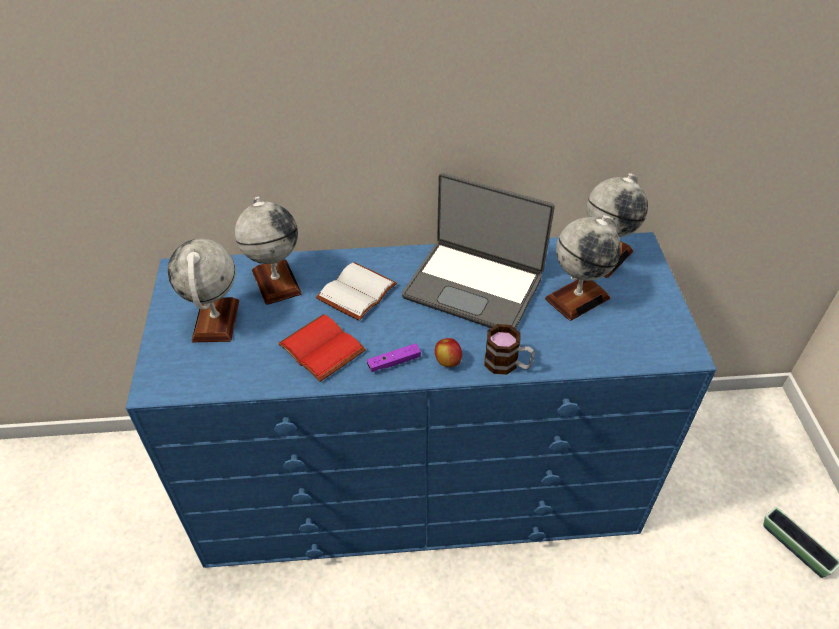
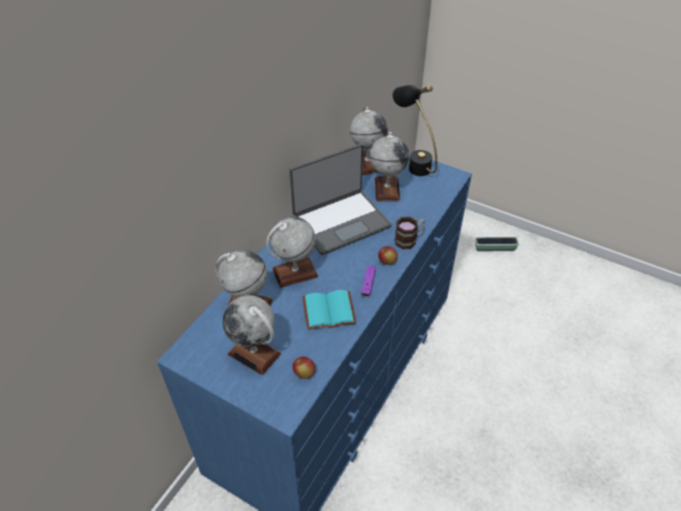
camera: 55 degrees left, 0 degrees up
red book [278,314,366,382] -> turquoise book [303,290,356,330]
white book [316,262,397,321] -> globe [266,216,318,288]
none -> apple [293,356,316,379]
none -> black table lamp [392,85,437,176]

